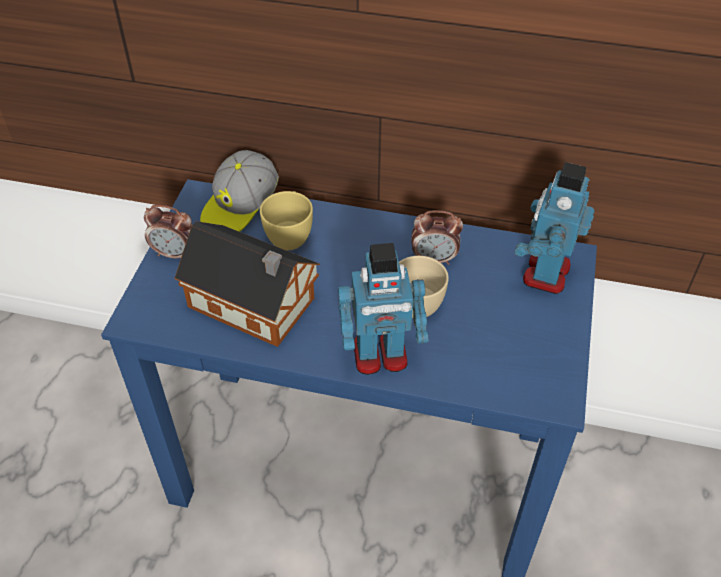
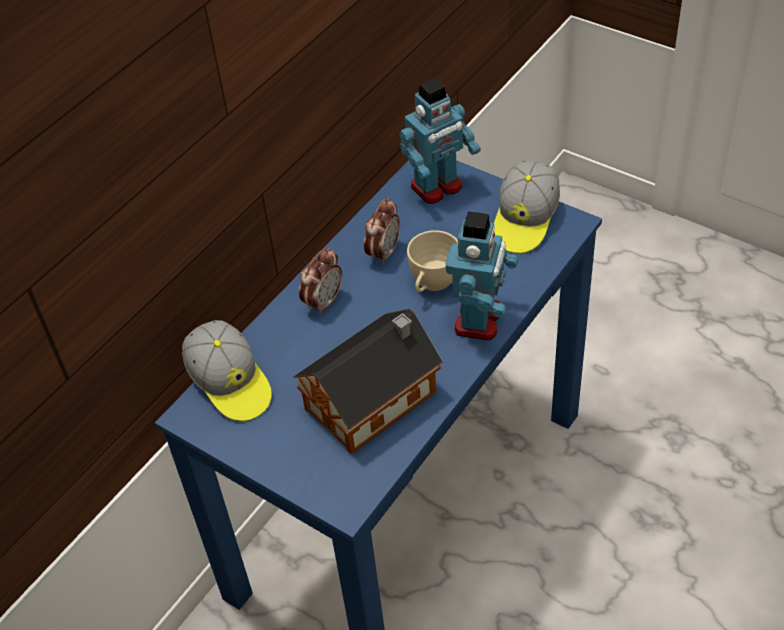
camera: 65 degrees left, 0 degrees up
alarm clock [144,205,192,258] -> alarm clock moved to [299,247,342,315]
yellow cup [260,191,313,250] -> none
toy robot [514,162,594,294] -> toy robot turned 75 degrees counterclockwise [399,77,481,204]
none -> cap [494,161,560,254]

